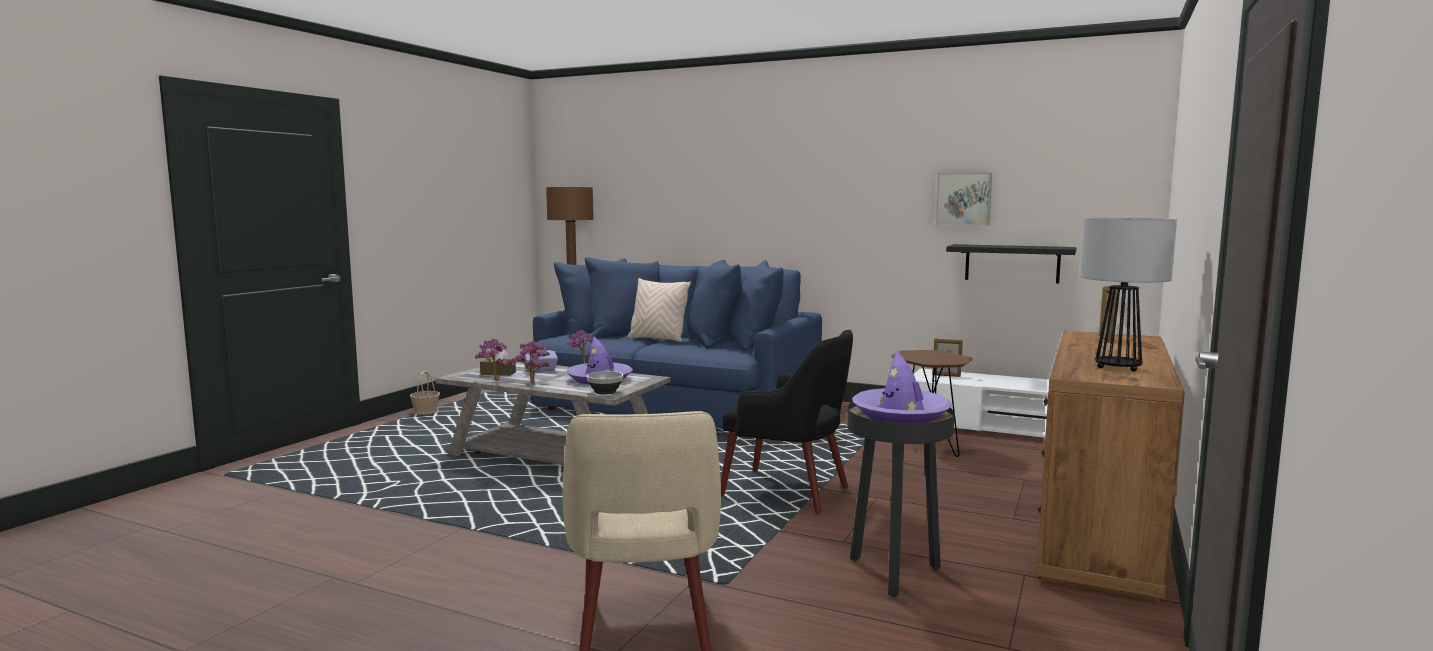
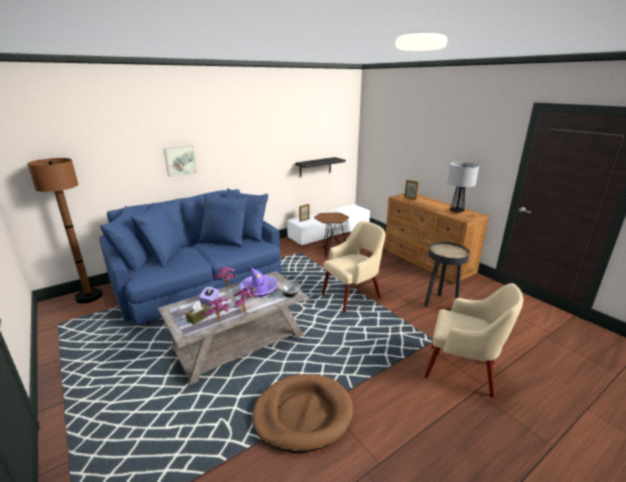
camera: 60 degrees left, 15 degrees up
basket [410,371,440,415] -> none
beige pillow [627,278,691,342] -> none
black armchair [721,330,853,515] -> beige armchair [322,221,385,313]
purple hat [852,351,952,423] -> none
picture [935,173,992,226] -> picture moved to [164,146,197,177]
none -> brown dog bed [252,374,353,453]

